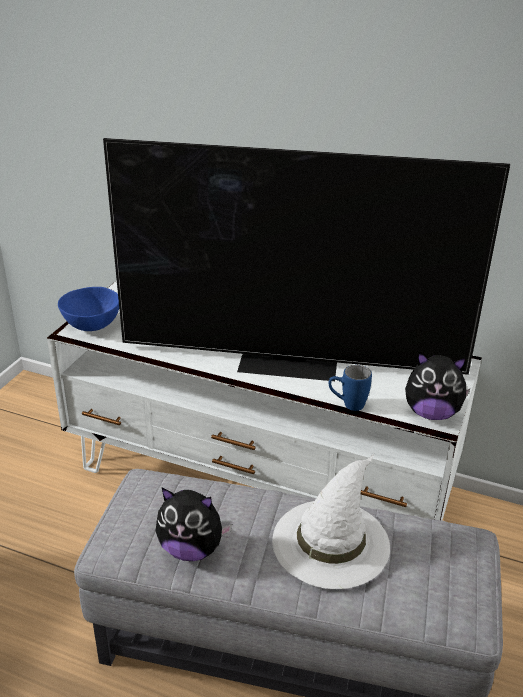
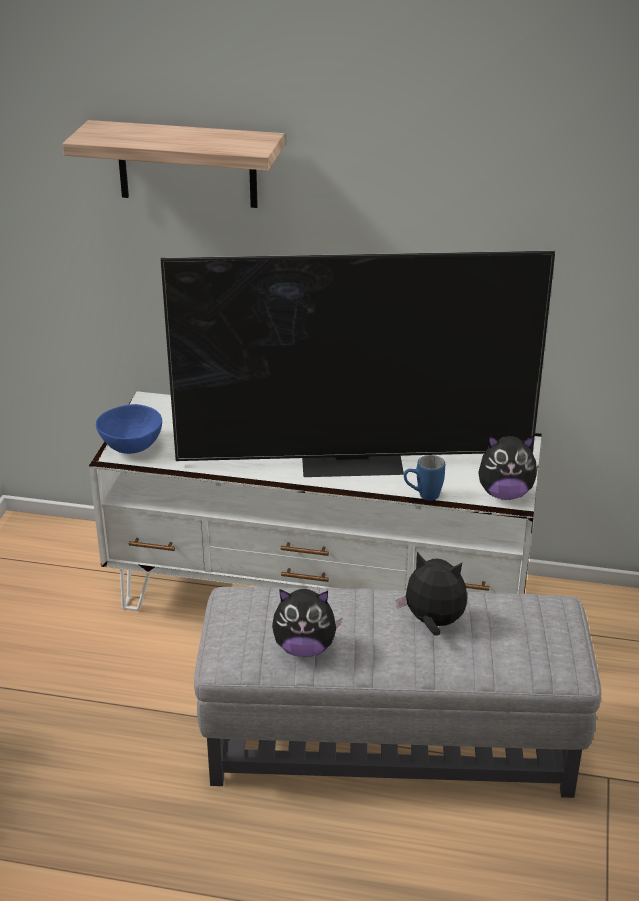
camera: 10 degrees left, 0 degrees up
white hat [272,453,390,589] -> plush toy [396,552,467,636]
none -> shelf [63,120,285,208]

